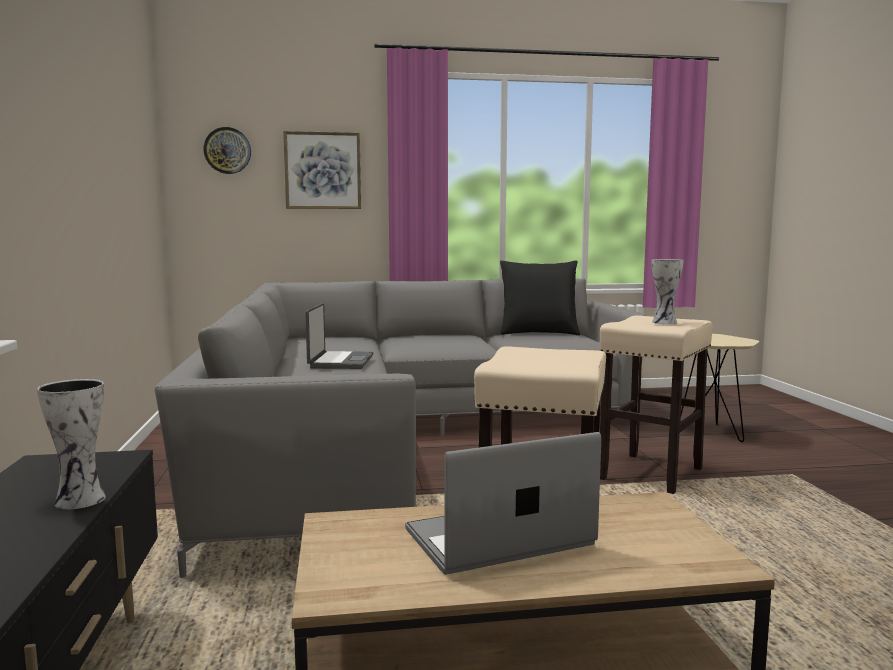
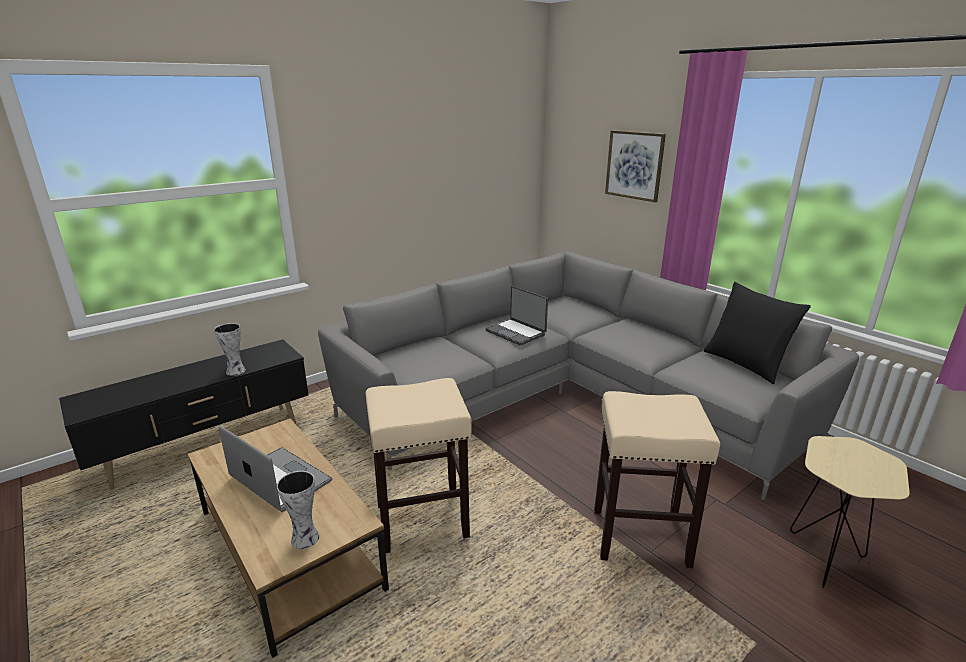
camera: 60 degrees right, 15 degrees up
wall clock [203,127,251,174] -> none
laptop [305,303,373,369] -> laptop turned 75 degrees clockwise [485,286,548,346]
vase [651,259,684,324] -> vase moved to [277,471,319,549]

